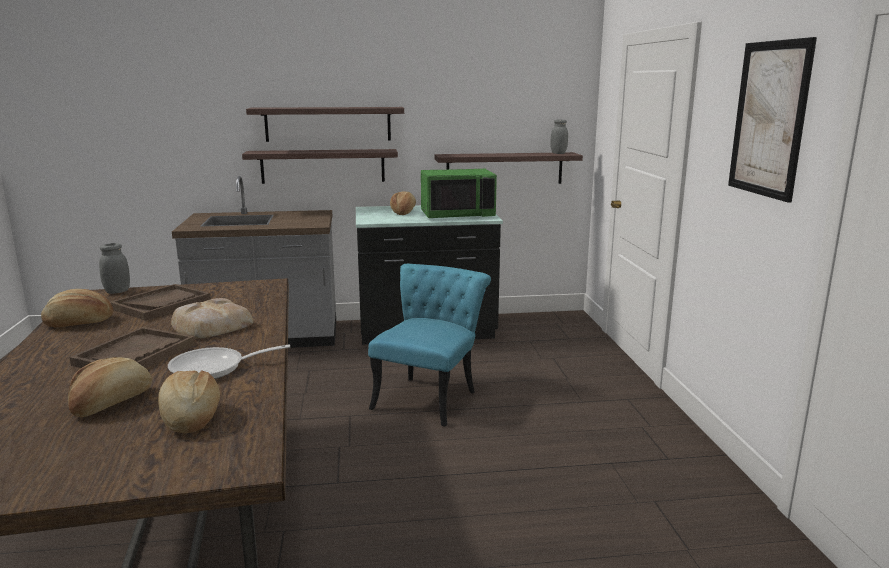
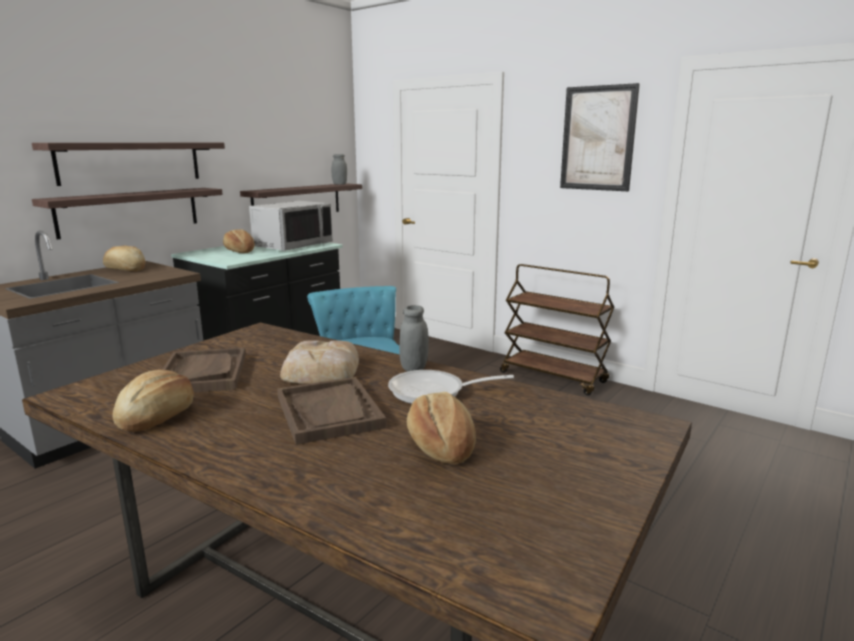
camera: 45 degrees left, 0 degrees up
grey jar [99,243,130,294] -> grey jar moved to [399,305,429,371]
bread [158,370,220,433] -> bread moved to [103,245,146,272]
frying pan [168,344,290,379] -> frying pan turned 60 degrees clockwise [388,370,514,404]
green microwave [421,169,497,218] -> grey microwave [249,201,333,251]
none -> brown cart [500,264,614,396]

